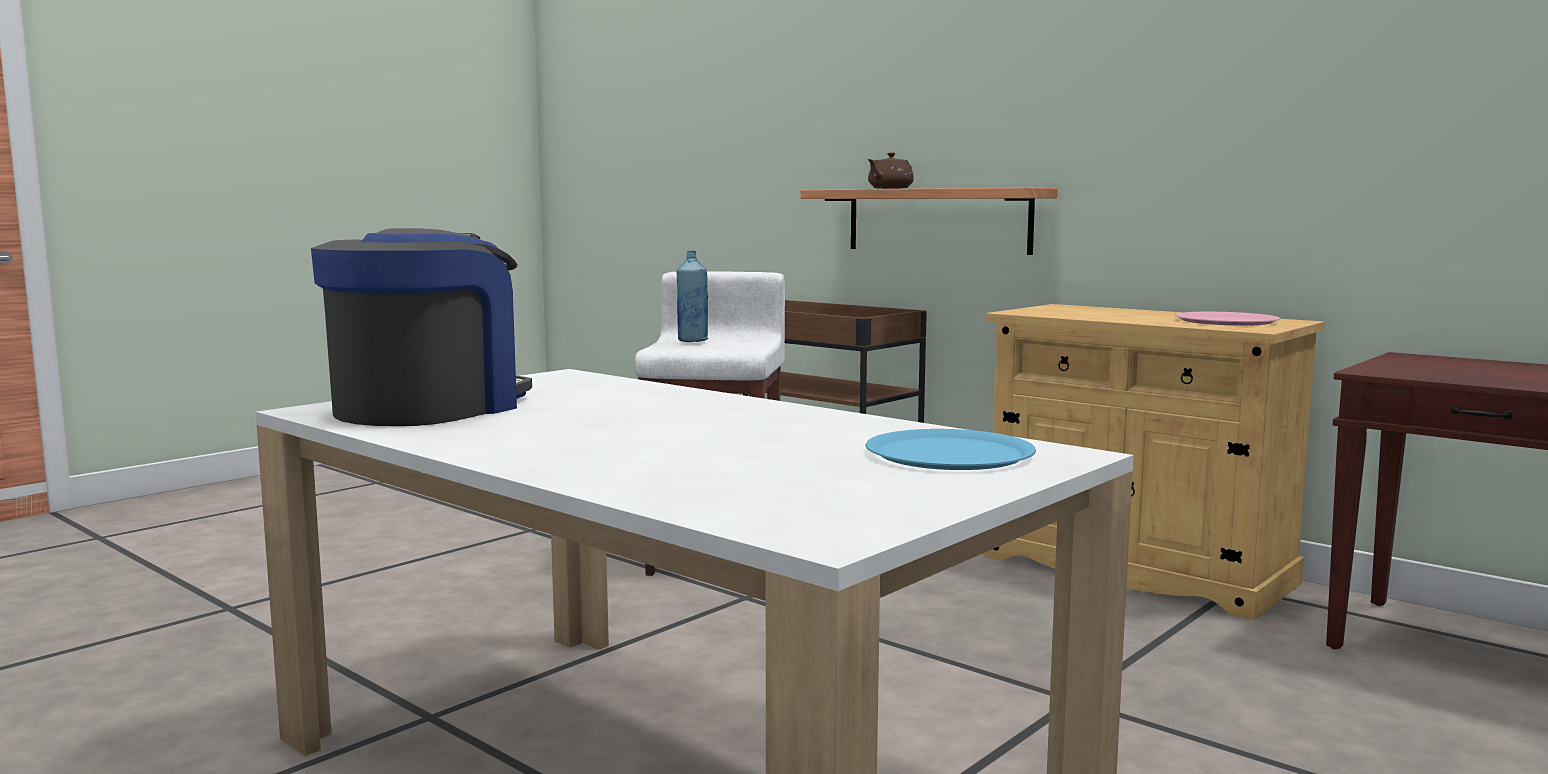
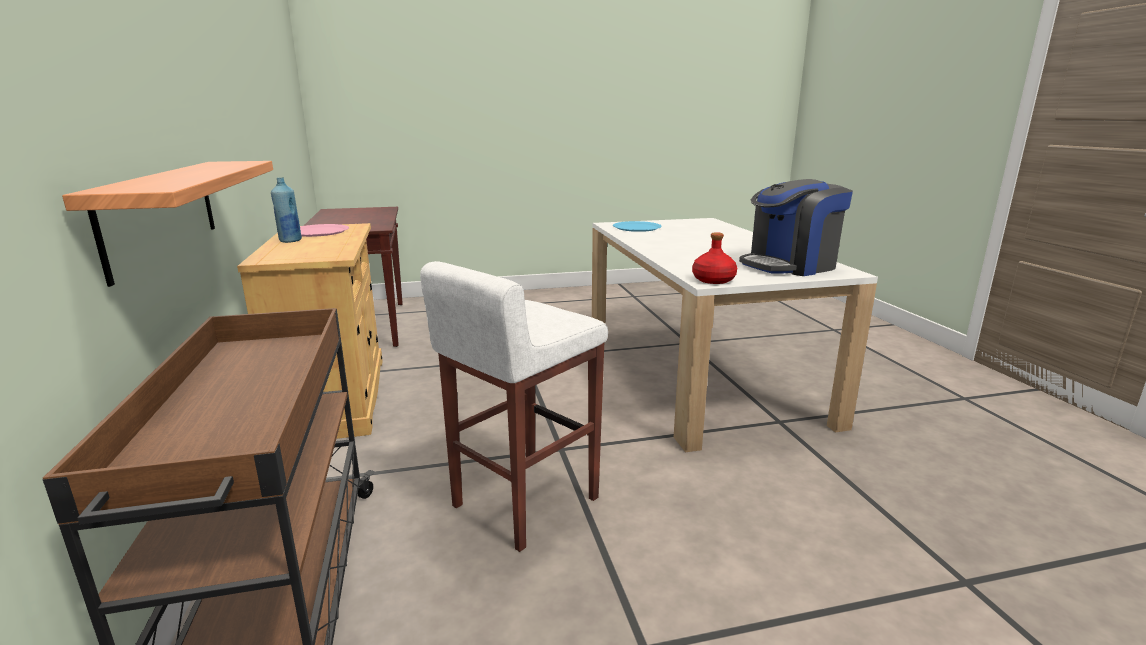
camera: 145 degrees left, 10 degrees up
blue bottle [677,251,708,342] -> blue bottle moved to [271,177,302,243]
brown teapot [867,153,914,189] -> none
none -> red bottle [692,232,737,284]

